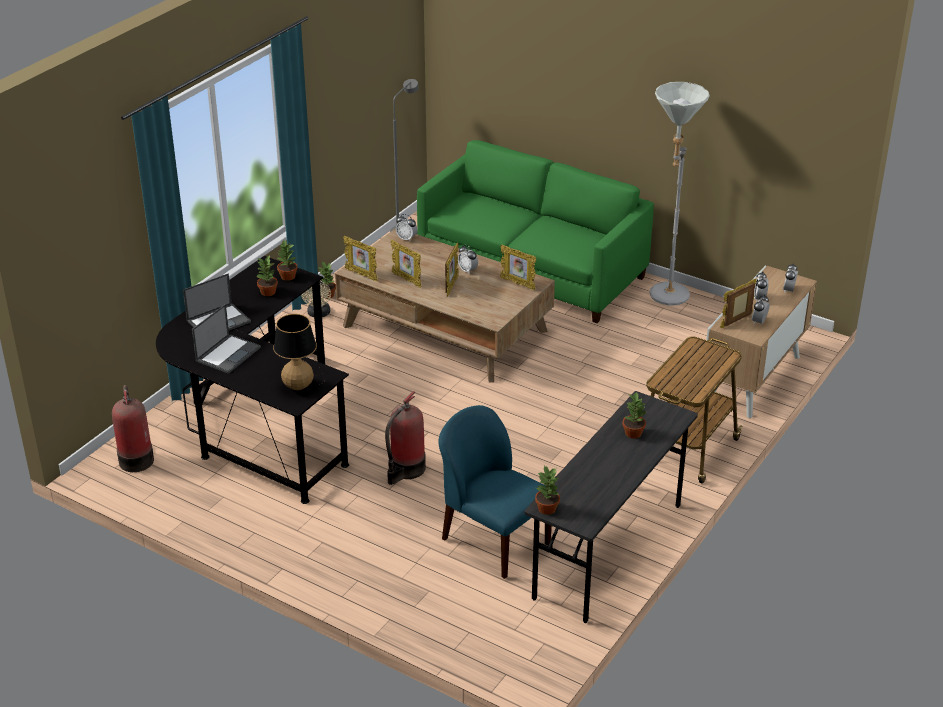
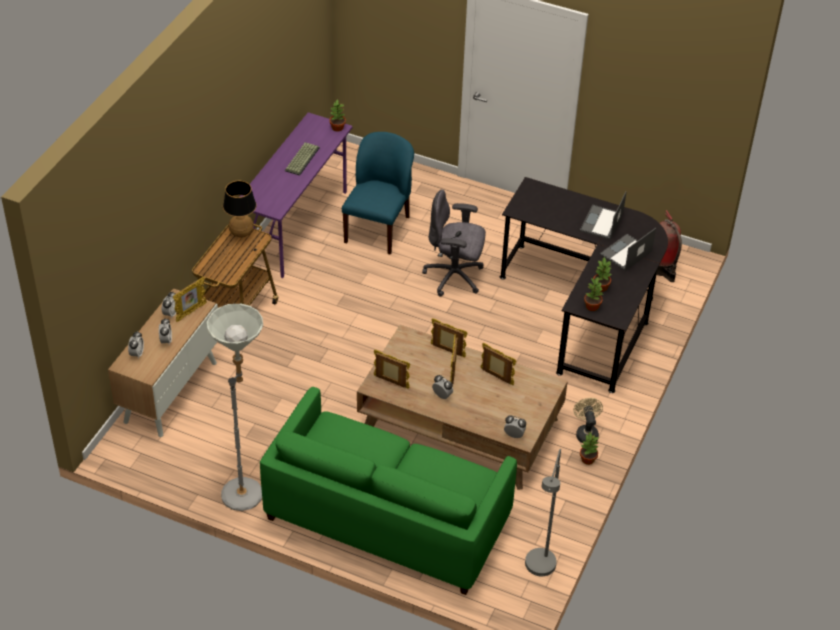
camera: 170 degrees right, 10 degrees up
table lamp [273,314,326,391] -> table lamp moved to [223,181,257,255]
picture frame [343,236,378,281] -> picture frame moved to [431,318,468,357]
fire extinguisher [385,391,426,485] -> grey office chair [422,190,486,297]
blue chair [439,405,552,579] -> blue chair turned 105 degrees counterclockwise [342,132,414,255]
grey desk [524,391,698,623] -> purple desk [240,113,352,278]
potted plant [622,391,647,439] -> none
none -> keyboard [285,142,320,175]

